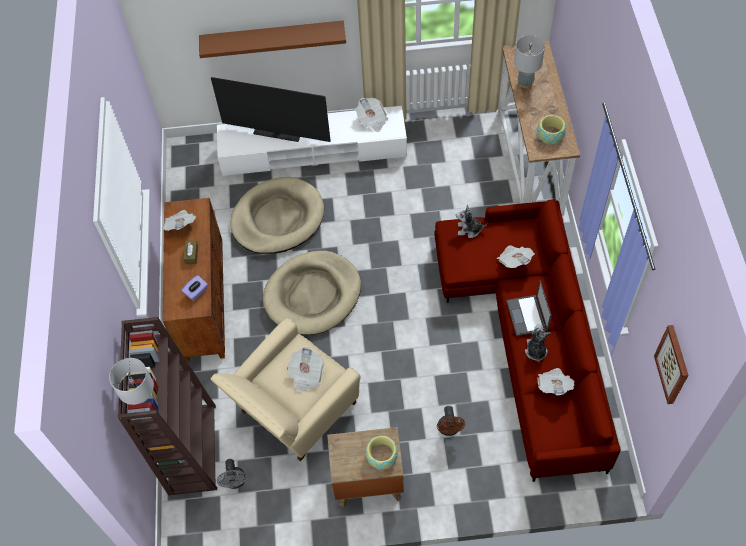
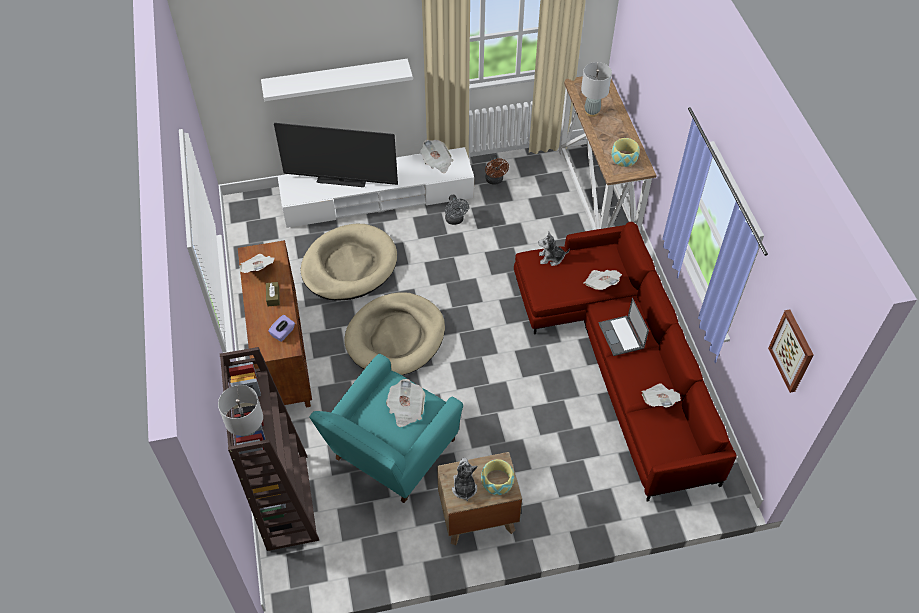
camera: 10 degrees left, 5 degrees down
brown shelf [199,21,346,58] -> white shelf [261,59,413,101]
beige armchair [211,318,361,461] -> turquoise armchair [309,353,463,503]
grey fan [217,459,246,489] -> grey fan moved to [445,195,469,225]
brown fan [437,406,465,436] -> brown fan moved to [485,155,509,185]
plush toy [525,324,551,362] -> plush toy moved to [452,458,477,501]

